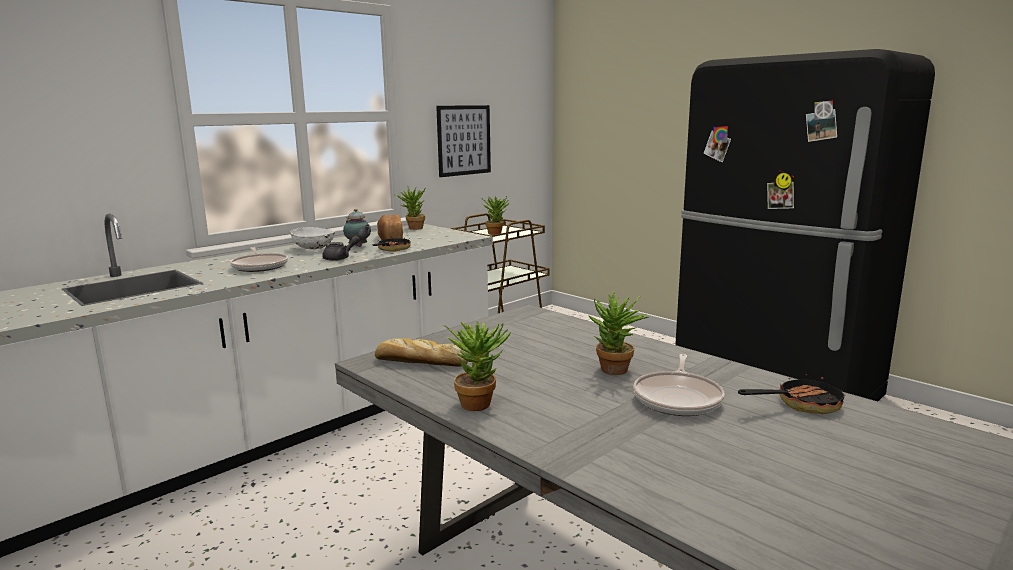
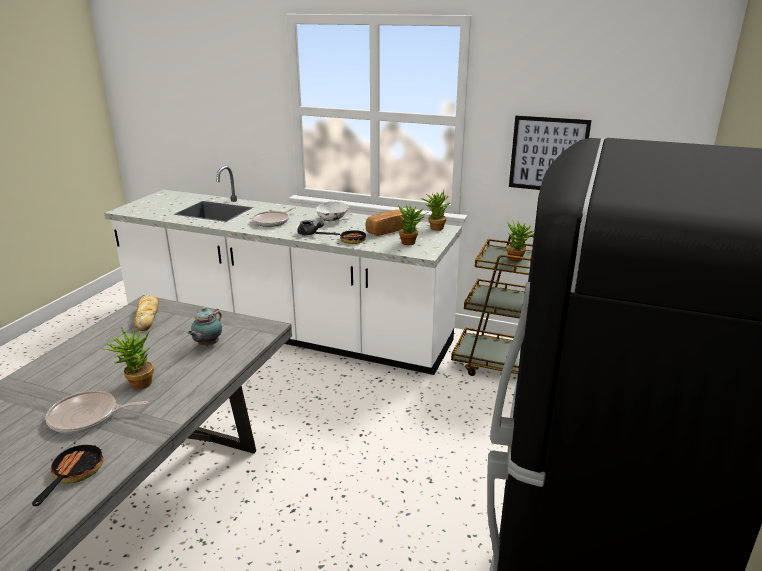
camera: 65 degrees right, 10 degrees up
teapot [343,209,371,247] -> teapot moved to [188,307,222,346]
potted plant [442,321,511,411] -> potted plant moved to [398,203,428,245]
frying pan [738,370,845,414] -> frying pan turned 135 degrees counterclockwise [32,442,103,506]

